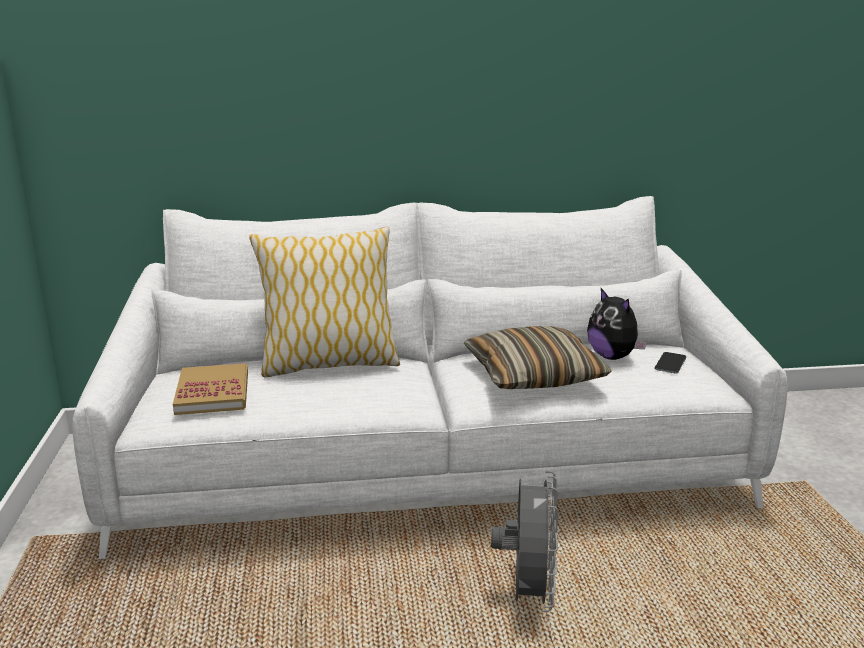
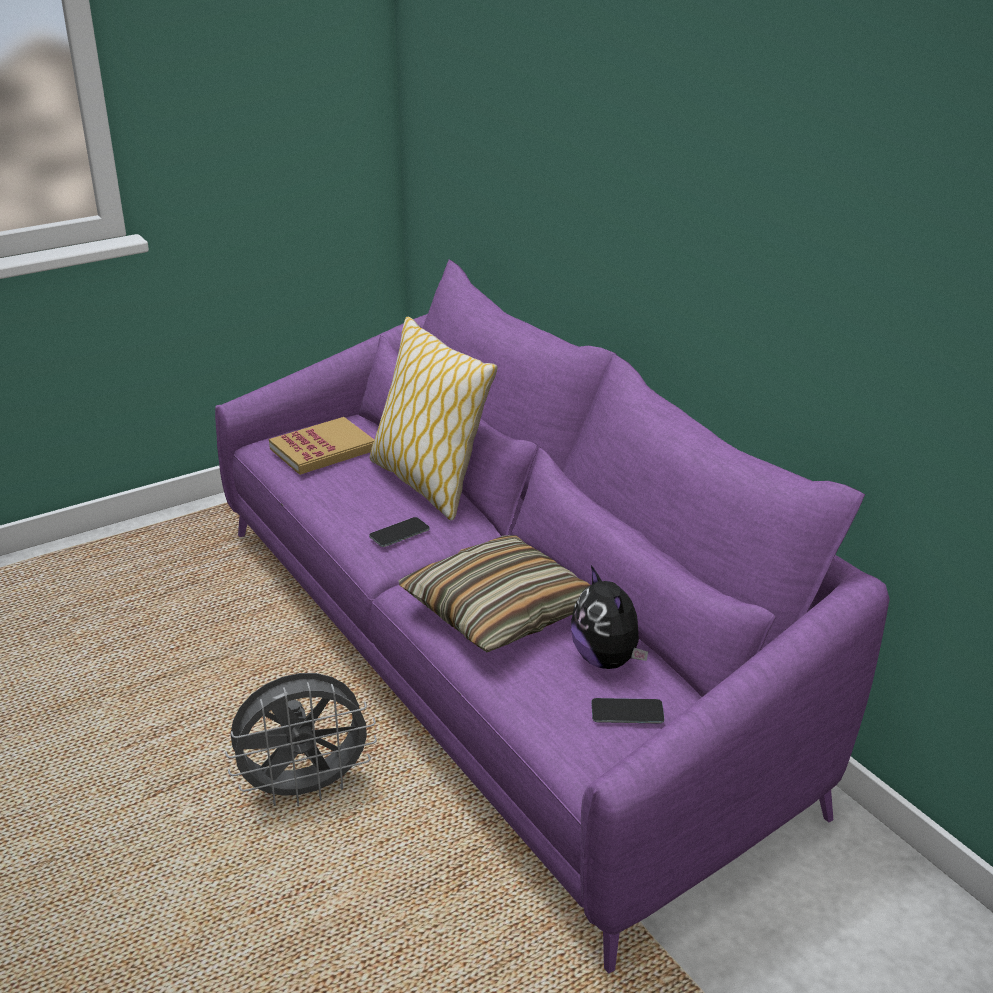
camera: 65 degrees right, 10 degrees up
white sofa [72,196,788,559] -> purple sofa [215,260,890,974]
plush toy [587,288,647,360] -> plush toy turned 60 degrees counterclockwise [571,566,648,669]
none -> phone [369,517,430,547]

